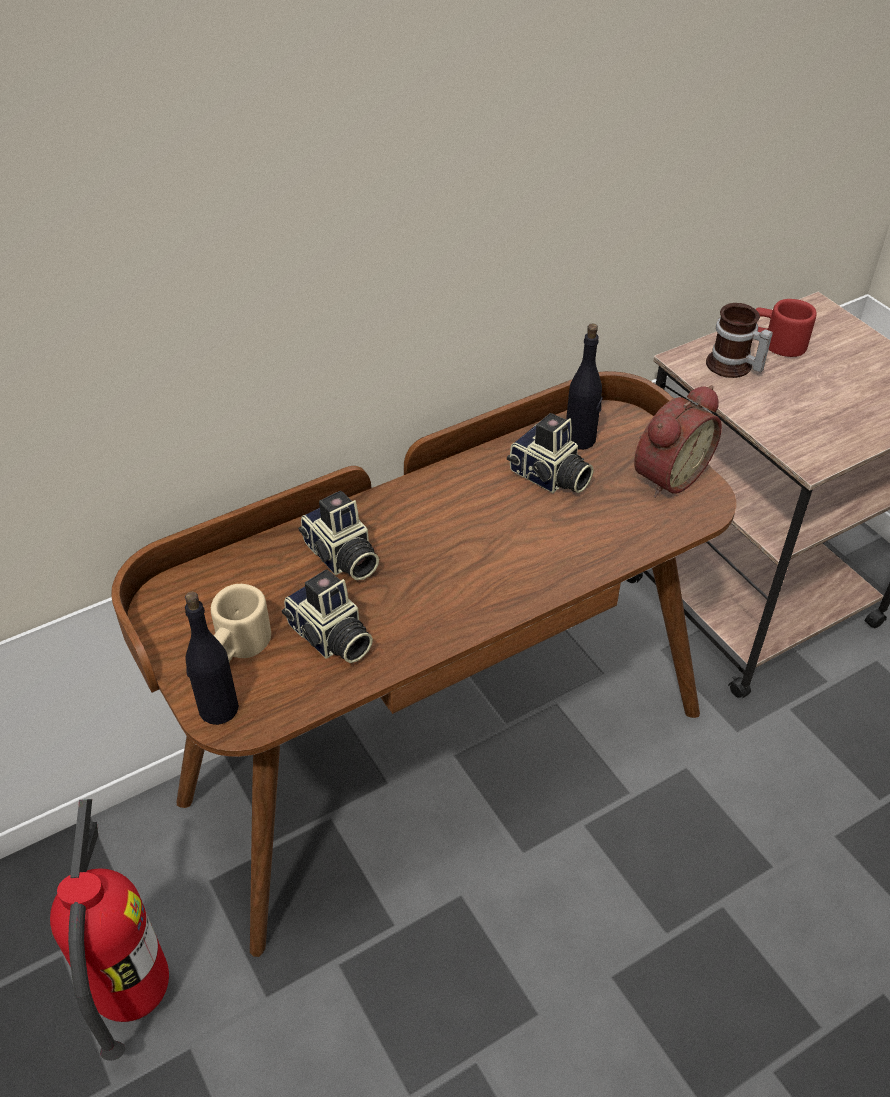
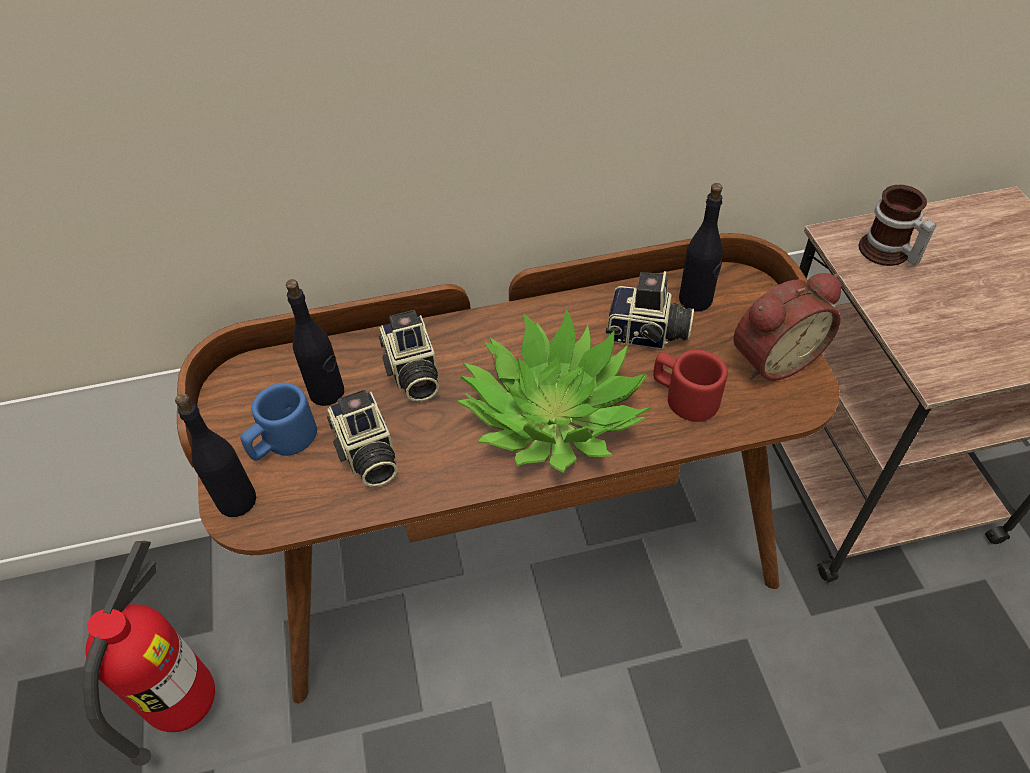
camera: 20 degrees right, 5 degrees up
beige mug [211,584,271,662] -> blue mug [241,383,317,461]
camera [507,413,594,493] -> camera turned 45 degrees counterclockwise [606,271,694,349]
red mug [756,299,817,357] -> red mug moved to [654,350,728,422]
none -> black bottle [286,279,344,406]
none -> potted plant [456,309,652,473]

